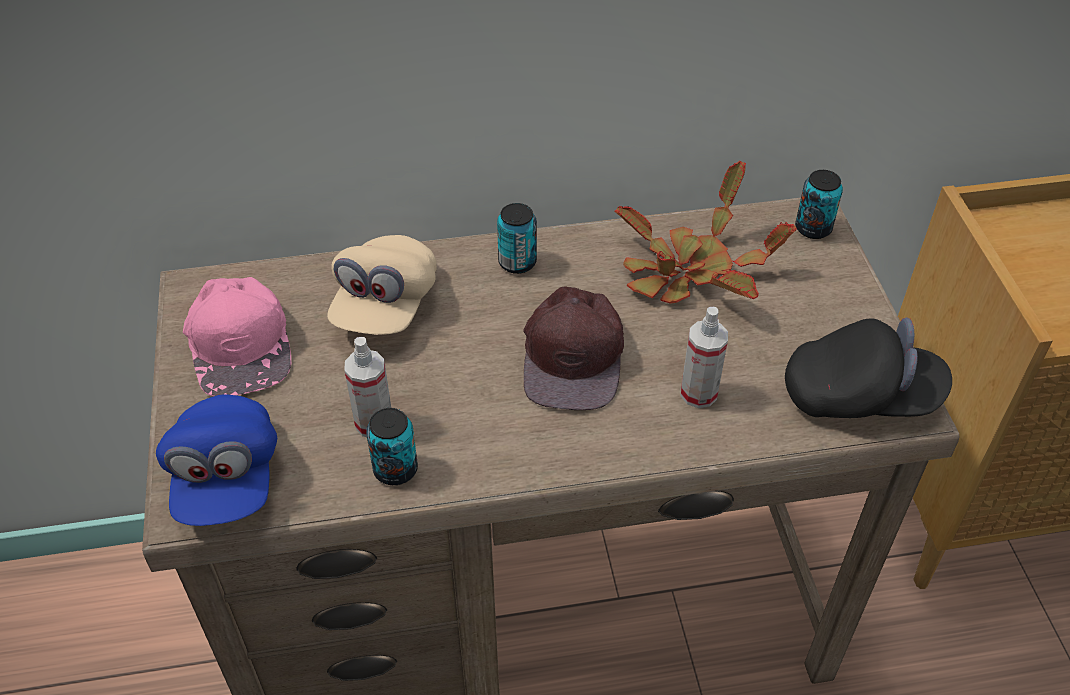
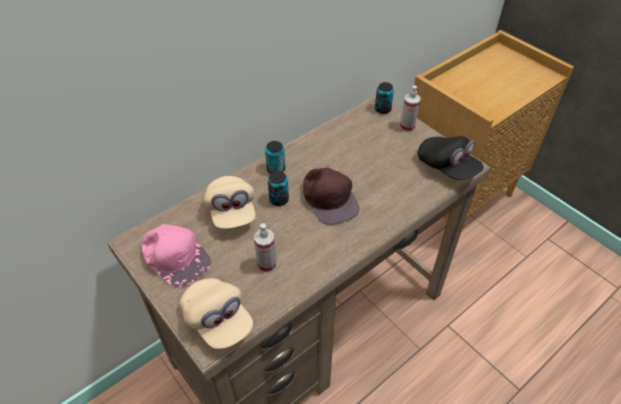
camera: 30 degrees left, 0 degrees up
blue cap [156,394,277,526] -> beige cap [180,278,253,349]
can [366,408,418,485] -> can moved to [268,171,289,206]
potted plant [615,161,797,304] -> none
spray bottle [681,307,728,408] -> spray bottle moved to [400,85,420,132]
black cap [785,317,952,418] -> black cap turned 75 degrees clockwise [418,136,484,180]

